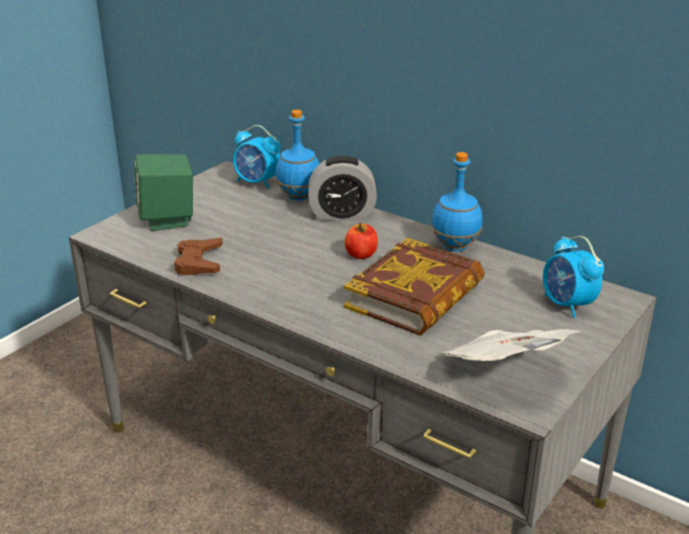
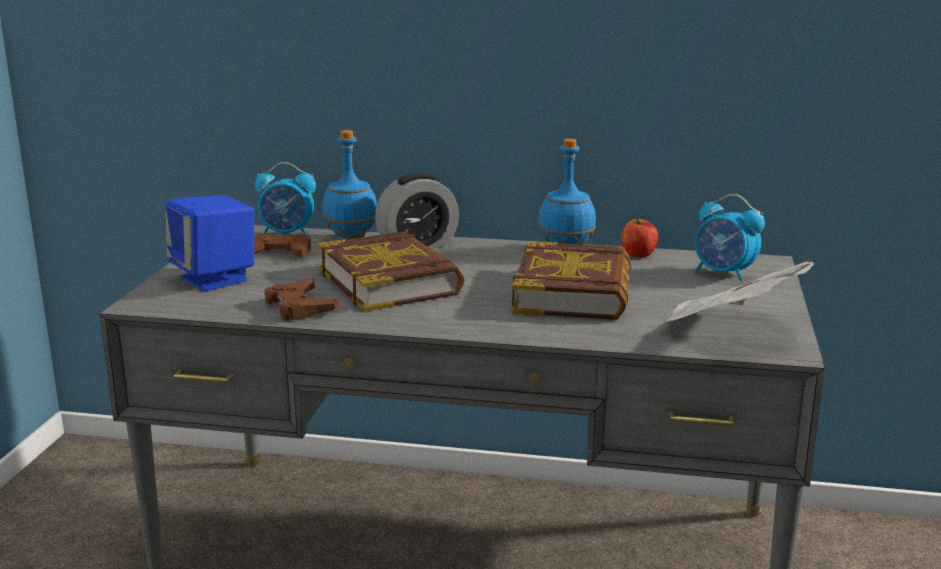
camera: 25 degrees left, 10 degrees down
green speaker [134,154,193,231] -> blue speaker [165,195,254,292]
apple [344,223,378,259] -> apple moved to [621,217,658,257]
none -> brown game controller [254,233,311,257]
none -> book [318,231,465,312]

